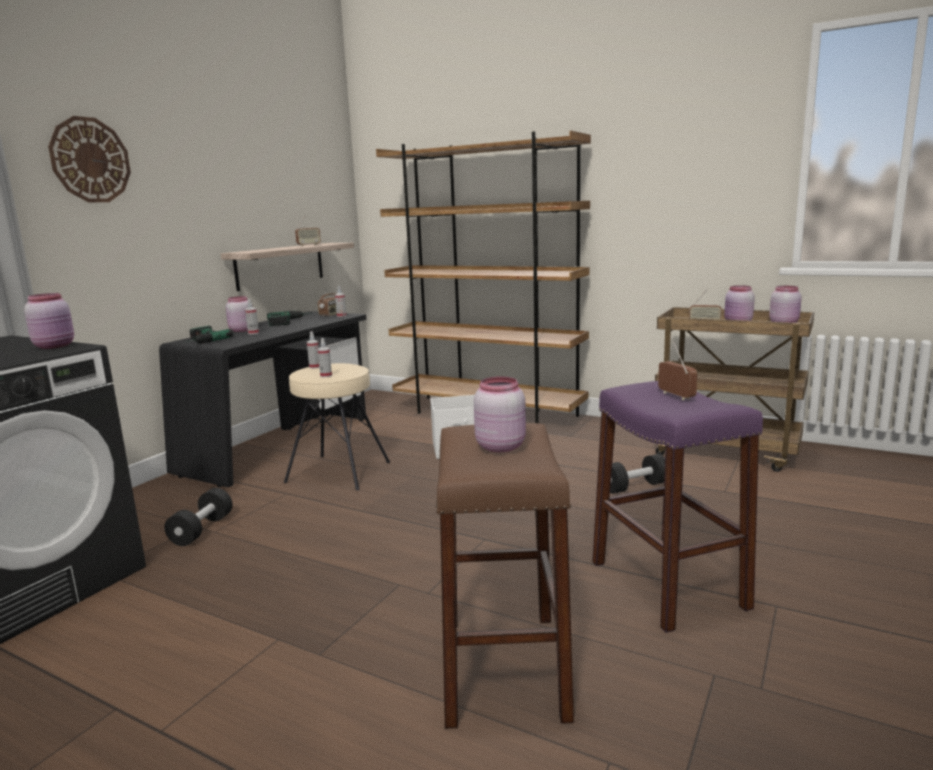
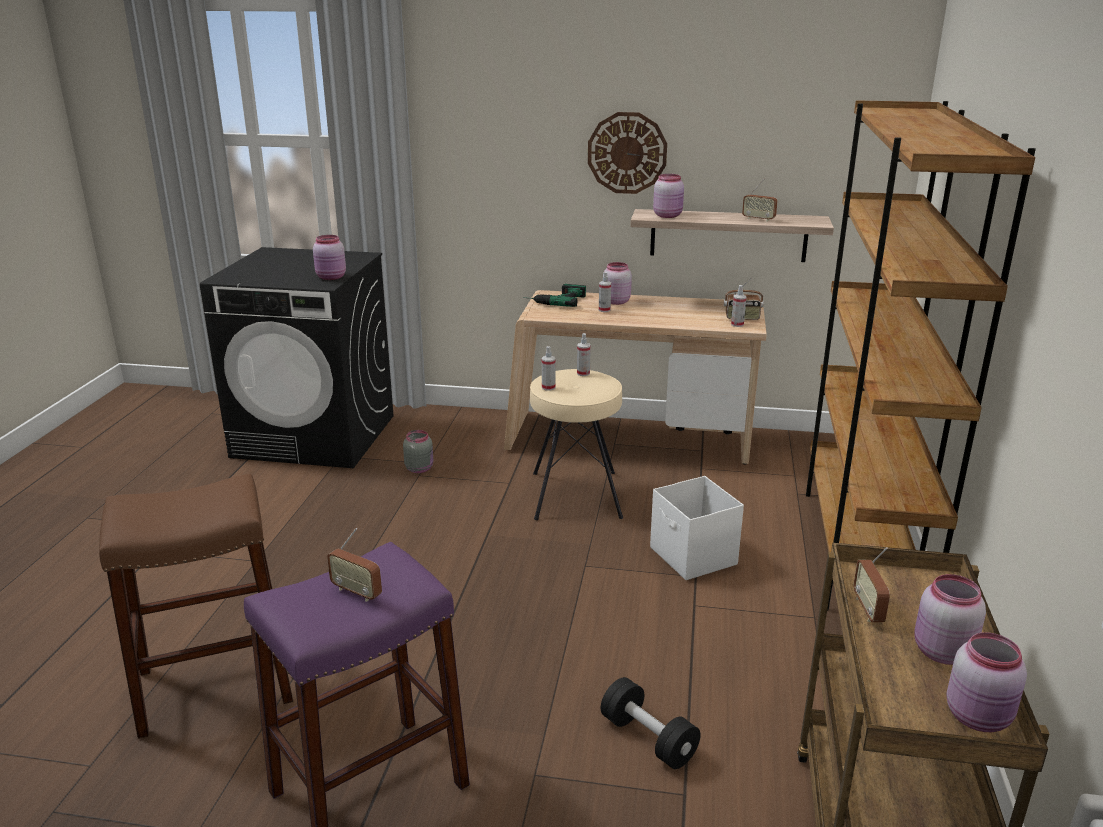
camera: 70 degrees right, 10 degrees up
wall clock [48,116,131,202] -> wall clock moved to [588,112,667,194]
black desk [159,311,366,487] -> beige desk [504,290,767,464]
black dumbbell [164,488,232,546] -> grey jar [403,430,433,473]
power drill [267,311,312,326] -> none
pink jar [474,377,526,452] -> pink jar moved to [653,174,684,218]
radio [658,342,698,400] -> radio turned 75 degrees clockwise [327,528,382,602]

